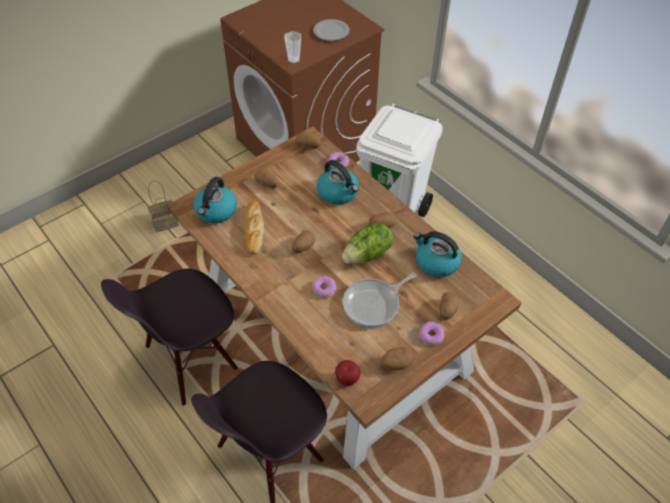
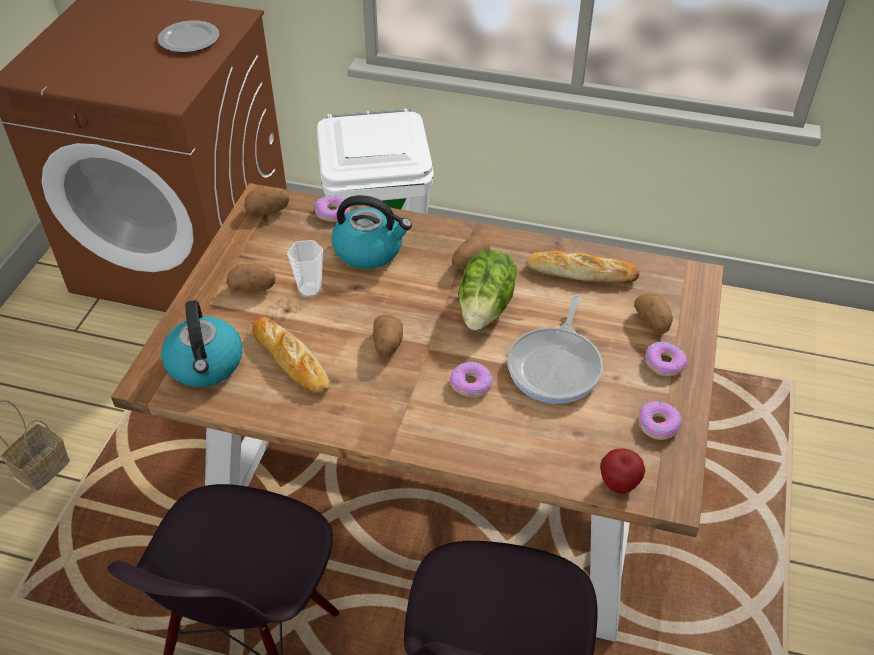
camera: 35 degrees left, 5 degrees down
cup [285,31,301,63] -> cup moved to [287,240,323,297]
potato [381,347,413,371] -> donut [639,401,682,440]
kettle [414,231,462,277] -> bread [526,251,639,283]

